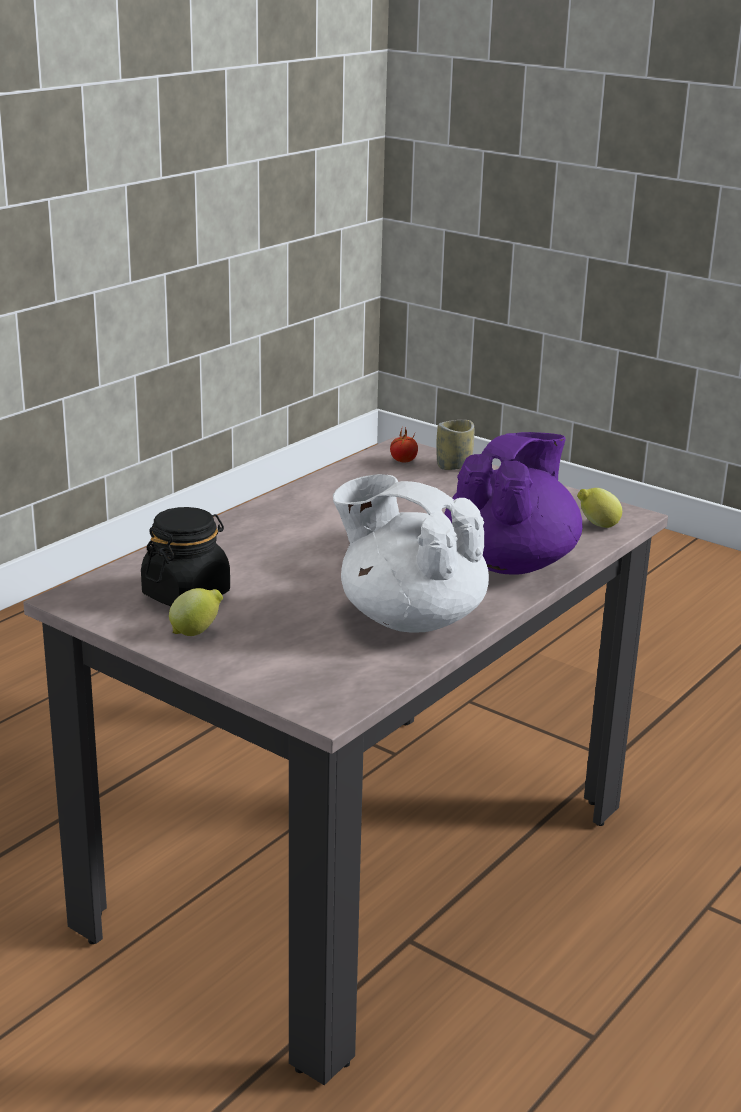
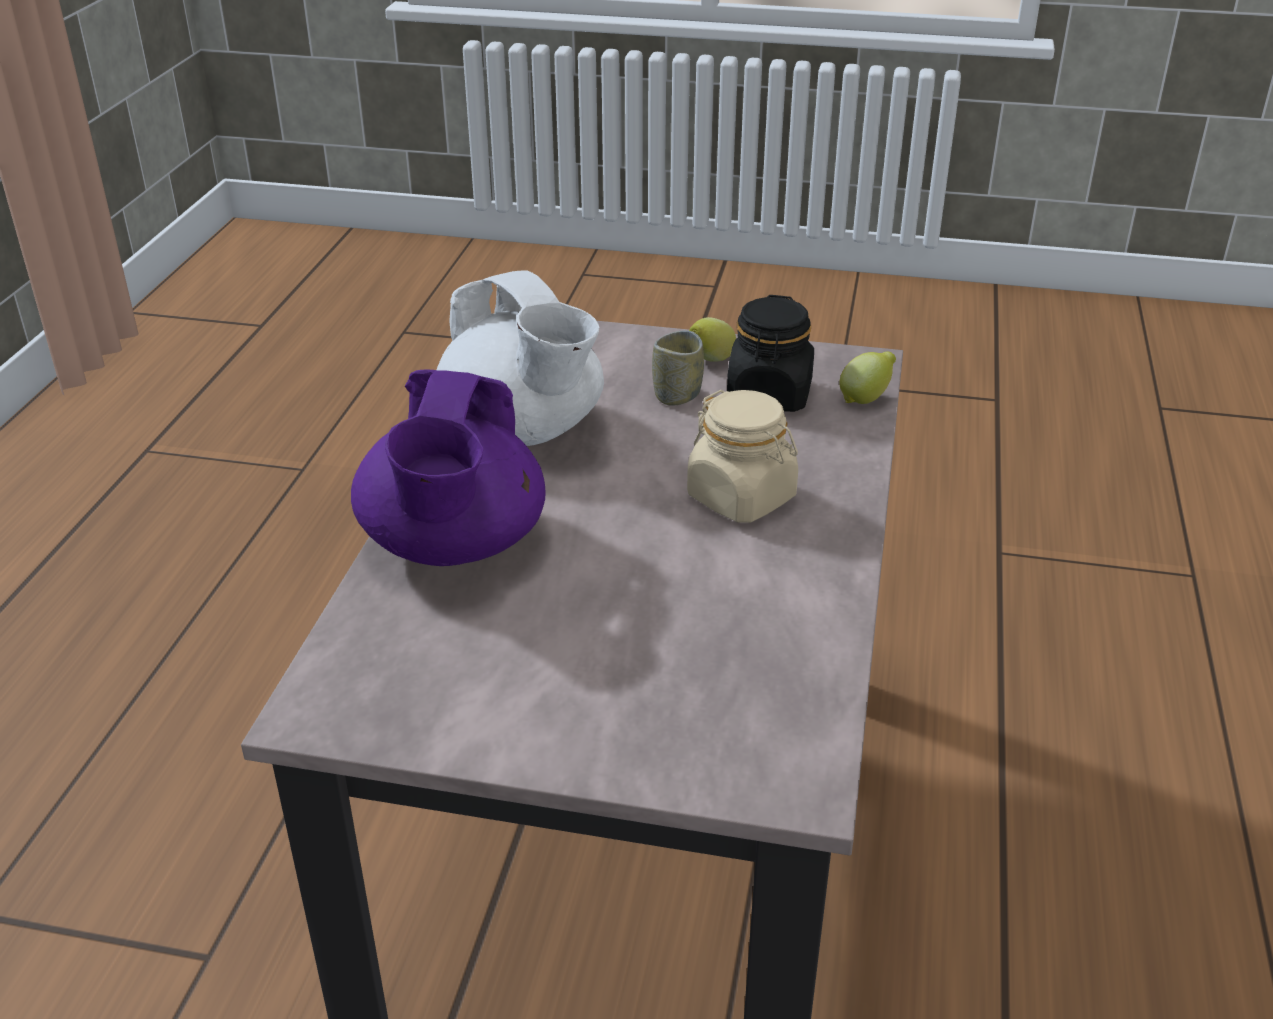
camera: 155 degrees right, 10 degrees up
white teapot [333,474,489,632] -> white teapot turned 45 degrees clockwise [437,270,604,446]
tomato [390,427,418,463] -> none
cup [436,420,474,470] -> cup moved to [652,330,704,406]
lemon [577,488,622,528] -> lemon moved to [839,351,896,404]
none -> beige jar [687,390,798,523]

